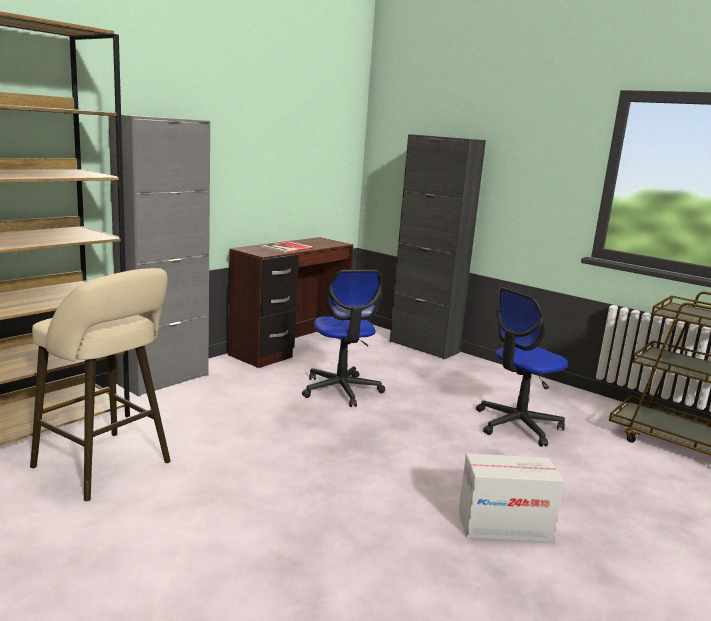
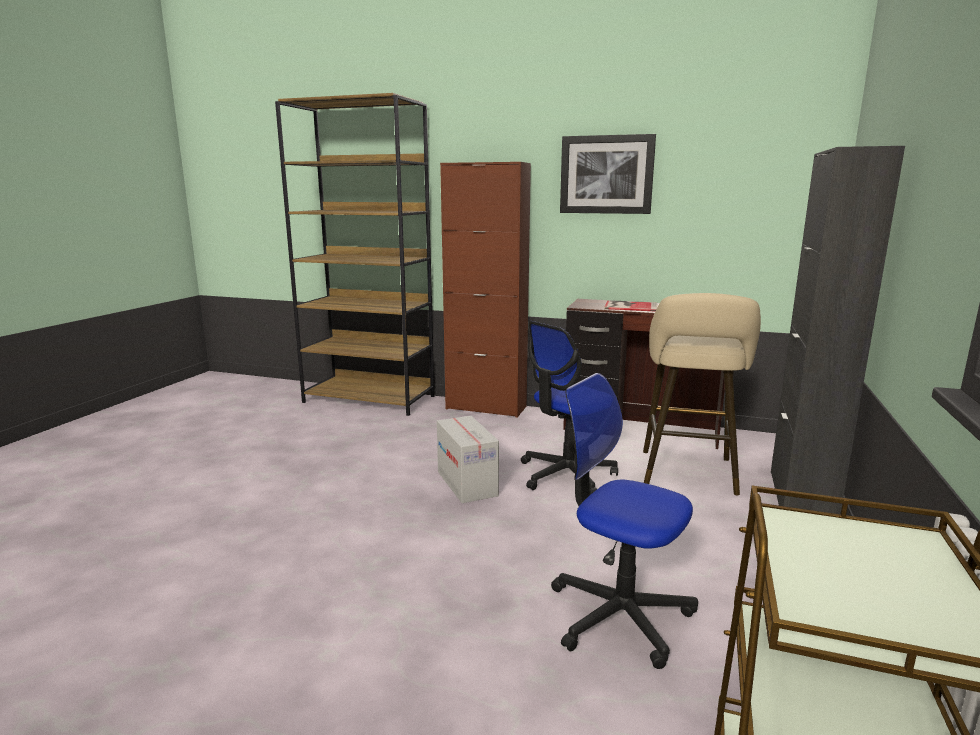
camera: 70 degrees right, 0 degrees up
beige stool [30,268,171,501] -> beige stool moved to [643,293,761,495]
grey cabinet [108,115,210,396] -> brown cabinet [440,162,531,418]
cardboard box [458,453,564,542] -> cardboard box moved to [437,416,499,503]
none -> picture [560,134,656,214]

